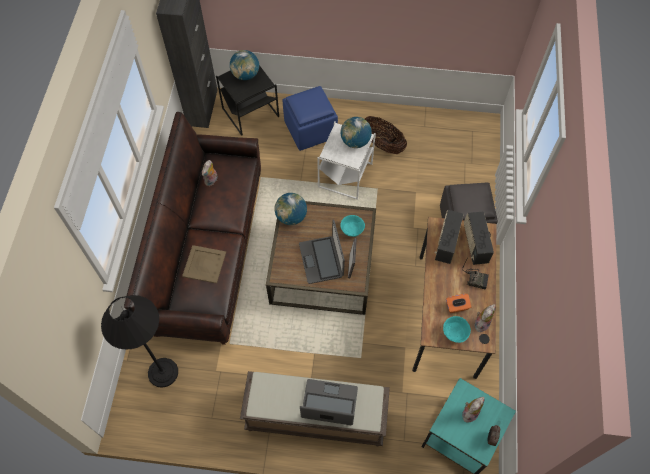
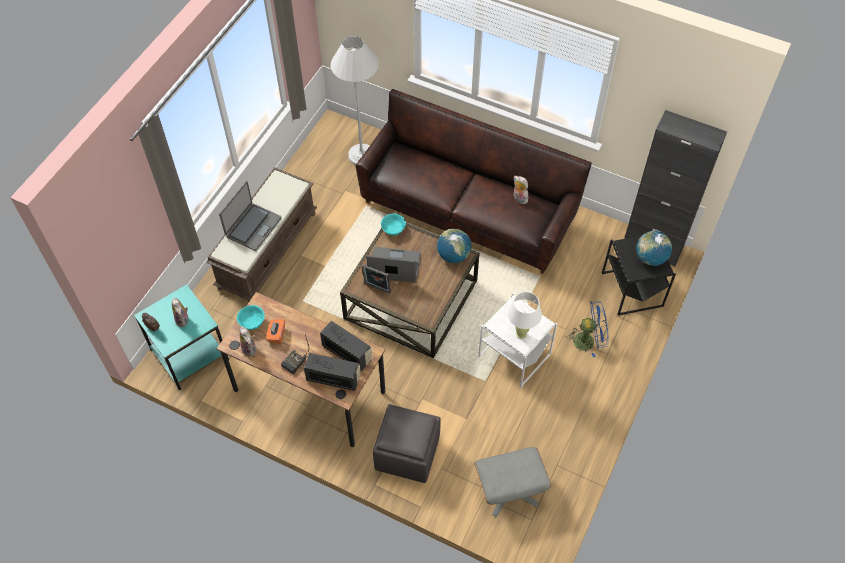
camera: 110 degrees right, 5 degrees down
black floor lamp [101,295,178,388] -> white floor lamp [331,36,379,165]
beige tray [182,245,226,283] -> none
blue ottoman [283,86,338,151] -> blue fan [566,301,608,358]
globe [340,117,372,148] -> white table lamp [507,292,542,339]
turquoise bowl [340,215,365,237] -> turquoise bowl moved to [381,213,406,236]
basket [365,116,407,154] -> none
none -> grey ottoman [474,447,551,517]

